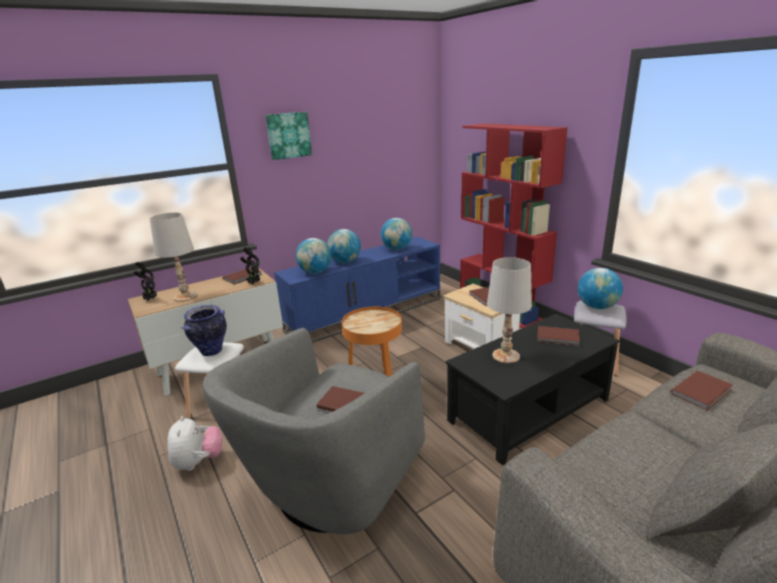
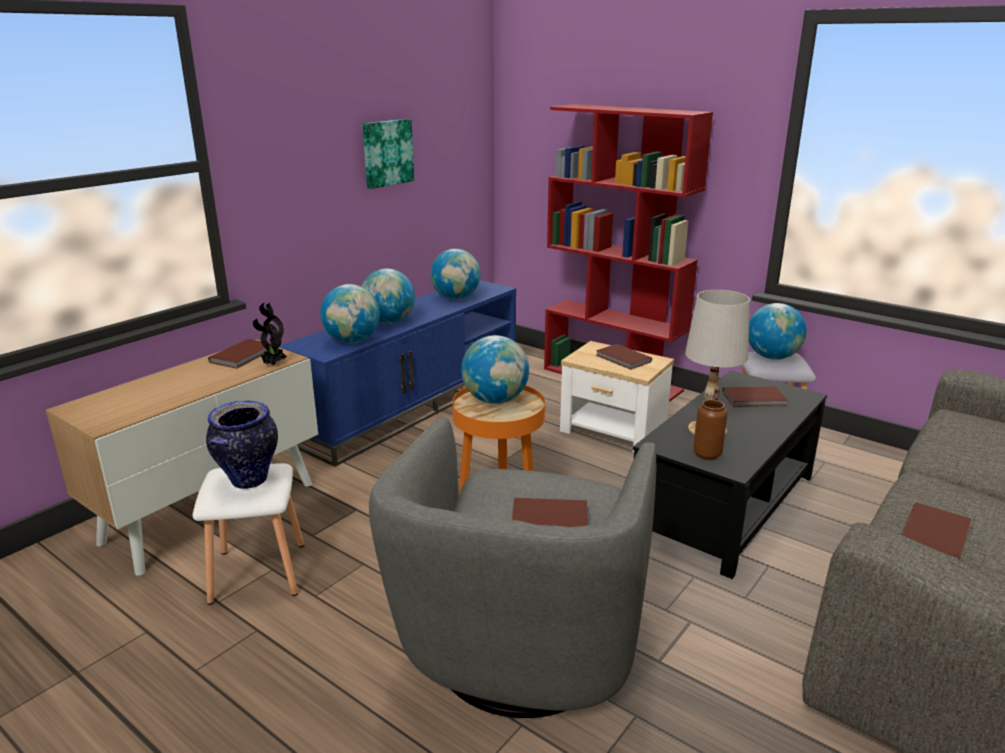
camera: 20 degrees left, 0 degrees up
potted plant [133,262,157,301] -> none
white table lamp [150,212,198,302] -> none
plush toy [167,416,222,471] -> none
picture [266,112,312,160] -> picture moved to [362,119,414,189]
brown book [670,371,733,411] -> brown book moved to [902,503,971,561]
none -> globe [461,335,529,404]
none -> brown vase [693,400,728,460]

